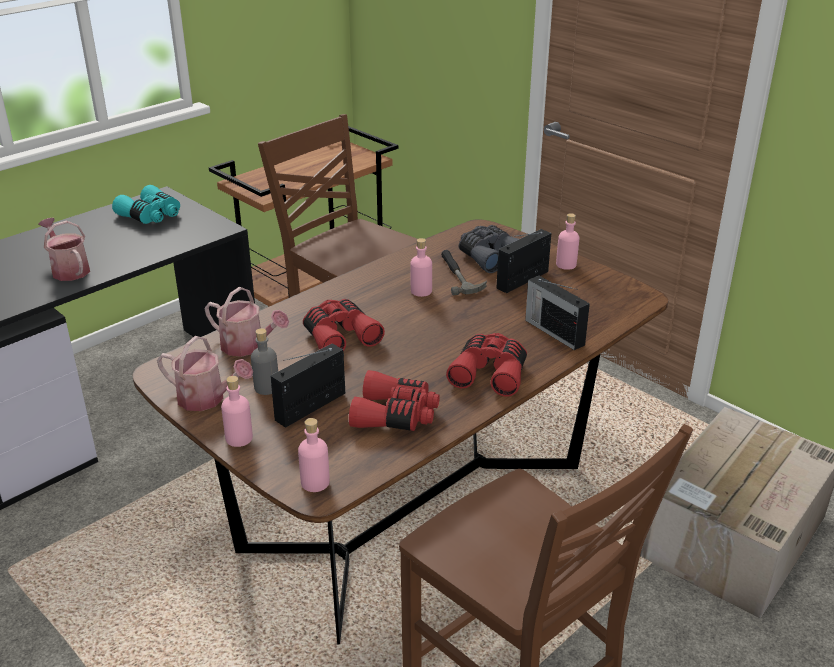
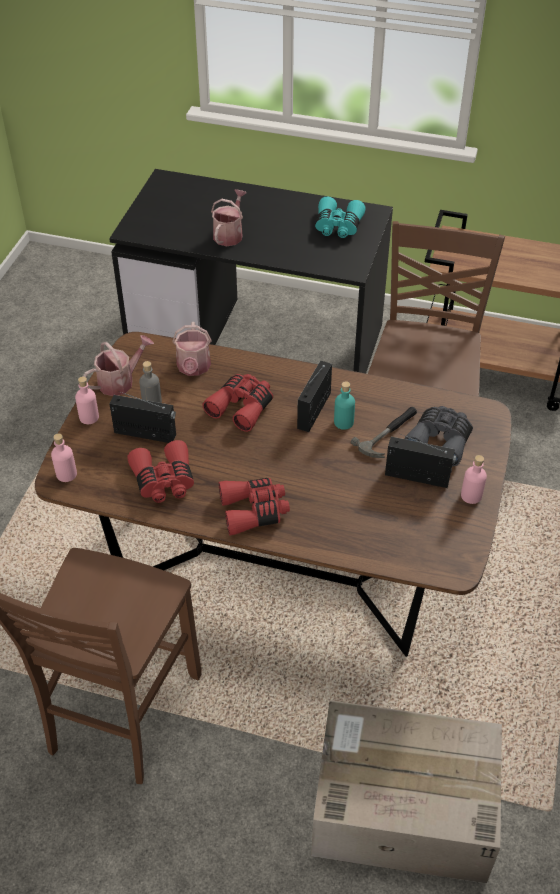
camera: 60 degrees right, 15 degrees up
watering can [157,336,253,411] -> watering can turned 120 degrees counterclockwise [83,335,154,396]
pink bottle [410,238,432,297] -> turquoise bottle [334,381,355,430]
radio [525,276,590,350] -> radio moved to [297,361,332,432]

